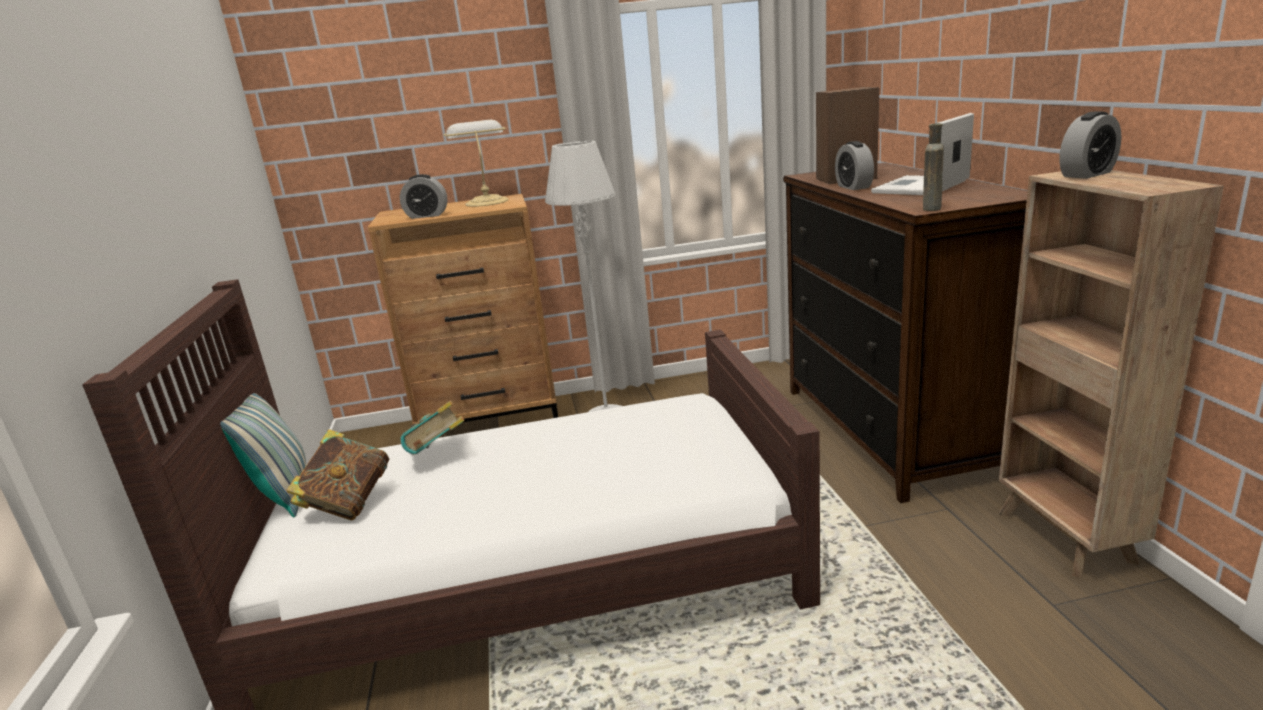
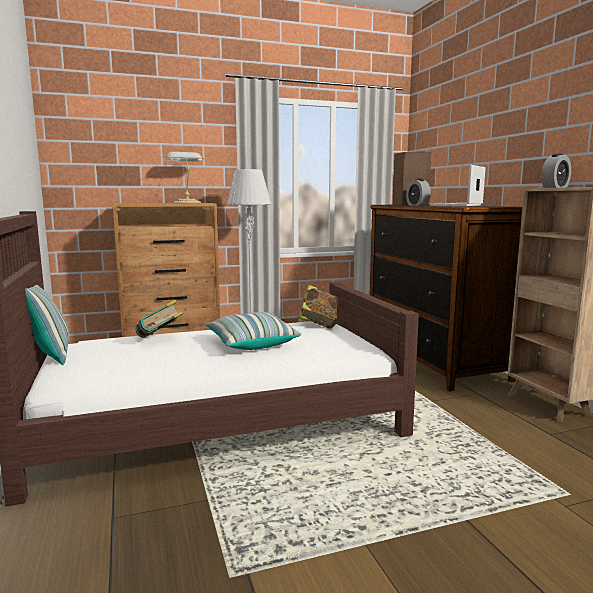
camera: 10 degrees left, 10 degrees down
book [287,429,389,520] -> book moved to [297,285,340,329]
alarm clock [400,174,447,219] -> none
brown bottle [923,123,944,211] -> none
none -> pillow [205,312,301,350]

